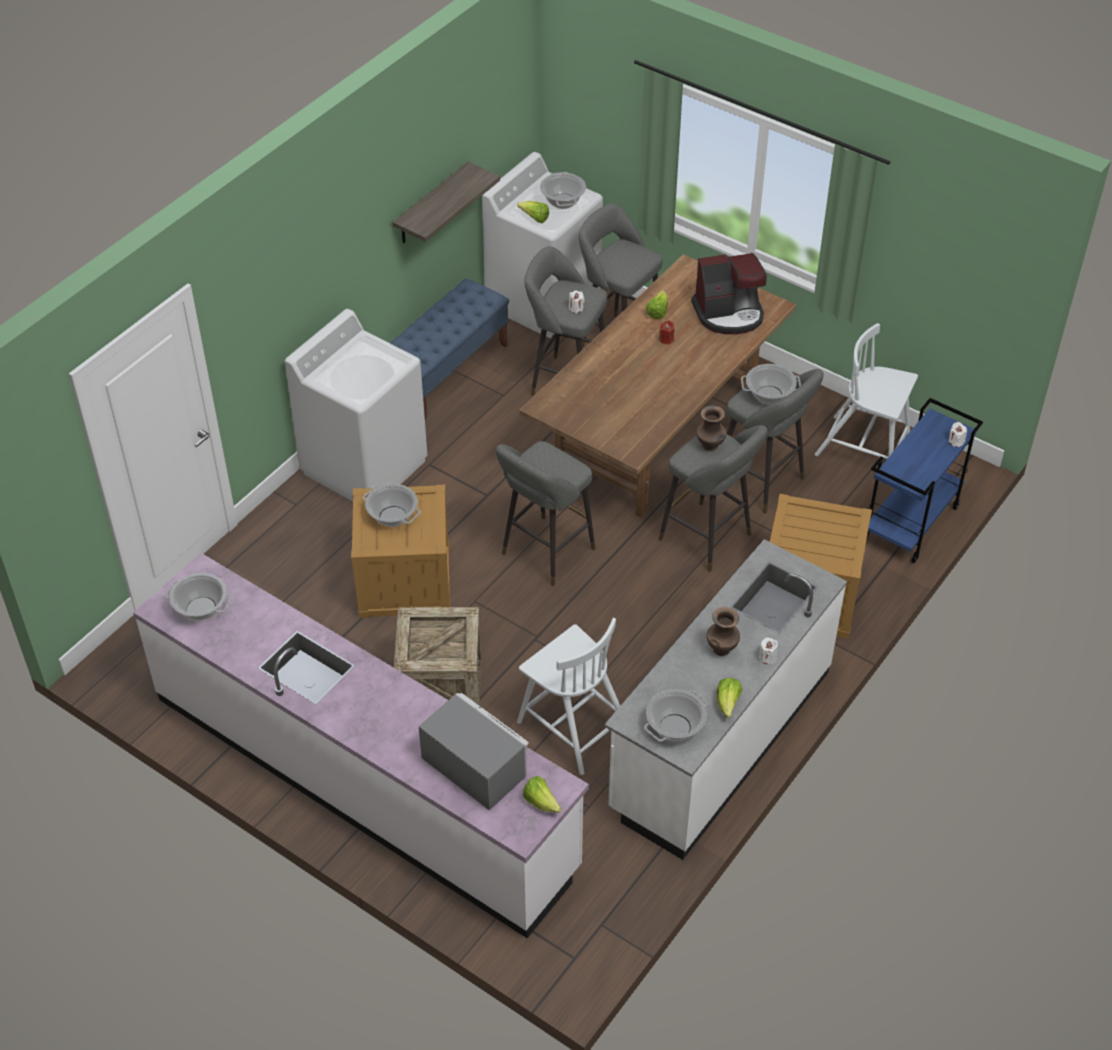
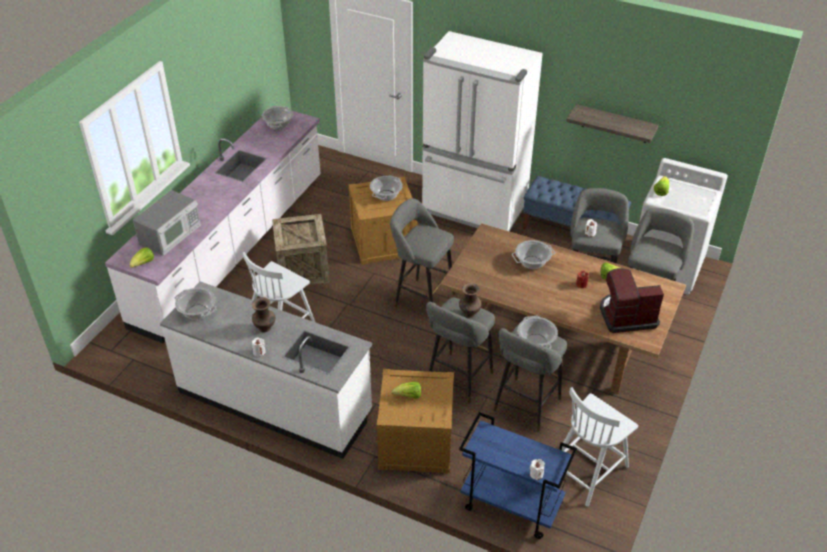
camera: 80 degrees right, 5 degrees down
white washing machine [285,309,427,502] -> white fridge [422,31,543,231]
cooking pot [540,172,586,209] -> cooking pot moved to [512,240,555,269]
coffee machine [691,253,767,334] -> coffee machine turned 105 degrees clockwise [600,268,664,333]
lettuce [716,678,742,718] -> lettuce moved to [391,381,421,399]
white chair [815,323,918,459] -> white chair turned 150 degrees counterclockwise [562,387,638,507]

